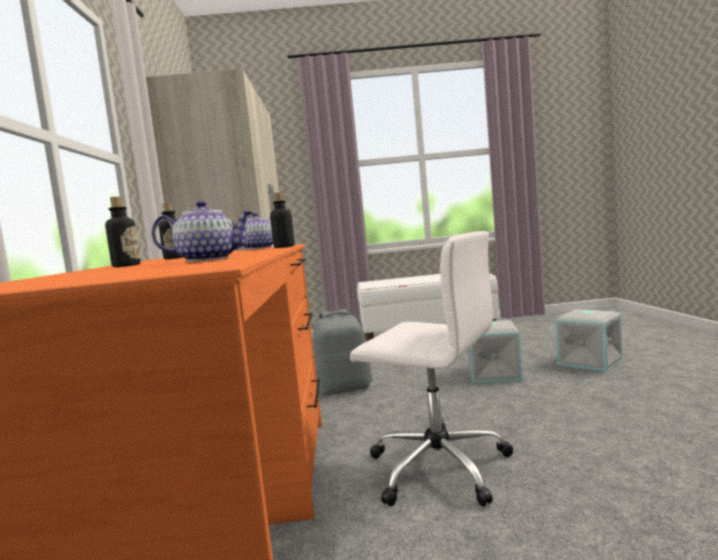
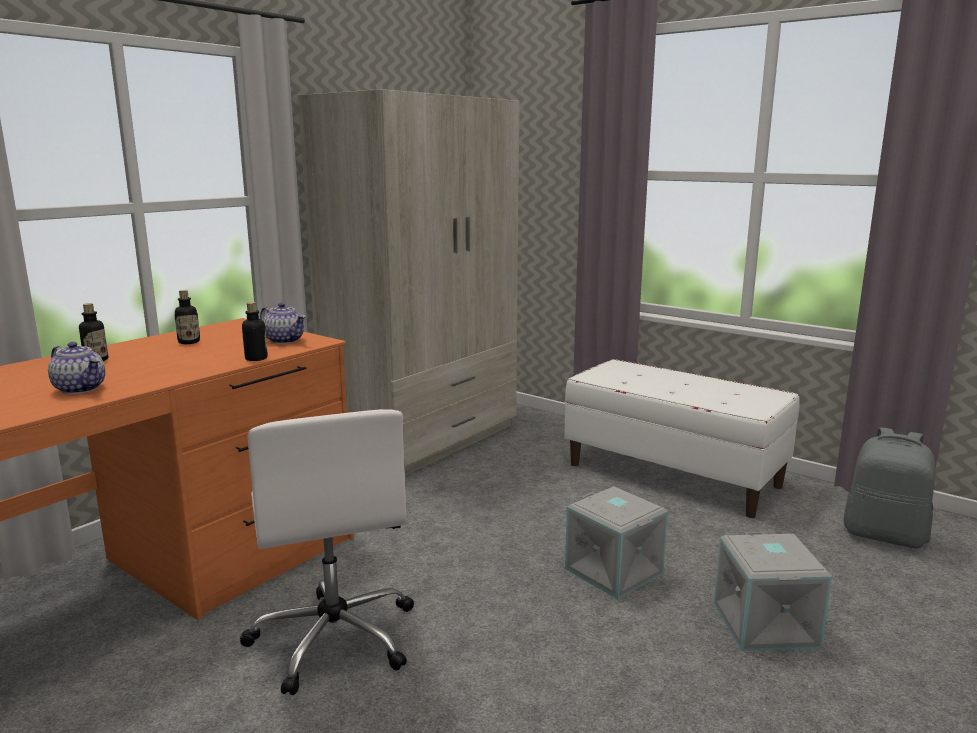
camera: 40 degrees right, 10 degrees up
grey backpack [313,309,372,395] -> grey backpack moved to [844,428,935,549]

